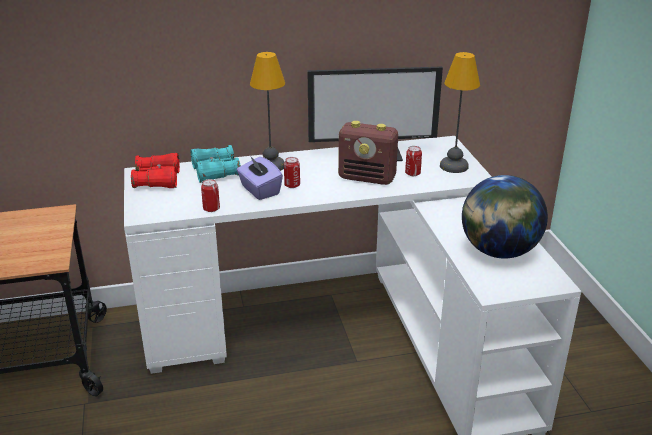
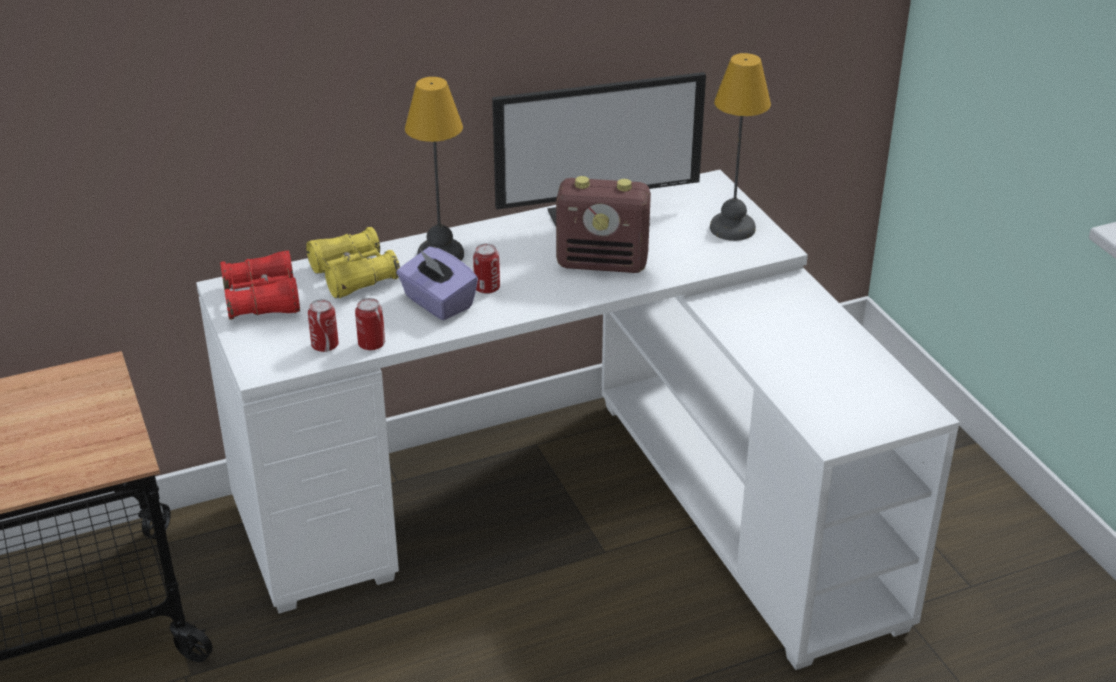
camera: 10 degrees left, 5 degrees up
turquoise binoculars [191,145,241,183] -> yellow binoculars [306,227,400,298]
can [405,146,422,176] -> can moved to [308,299,339,352]
globe [462,175,548,259] -> none

